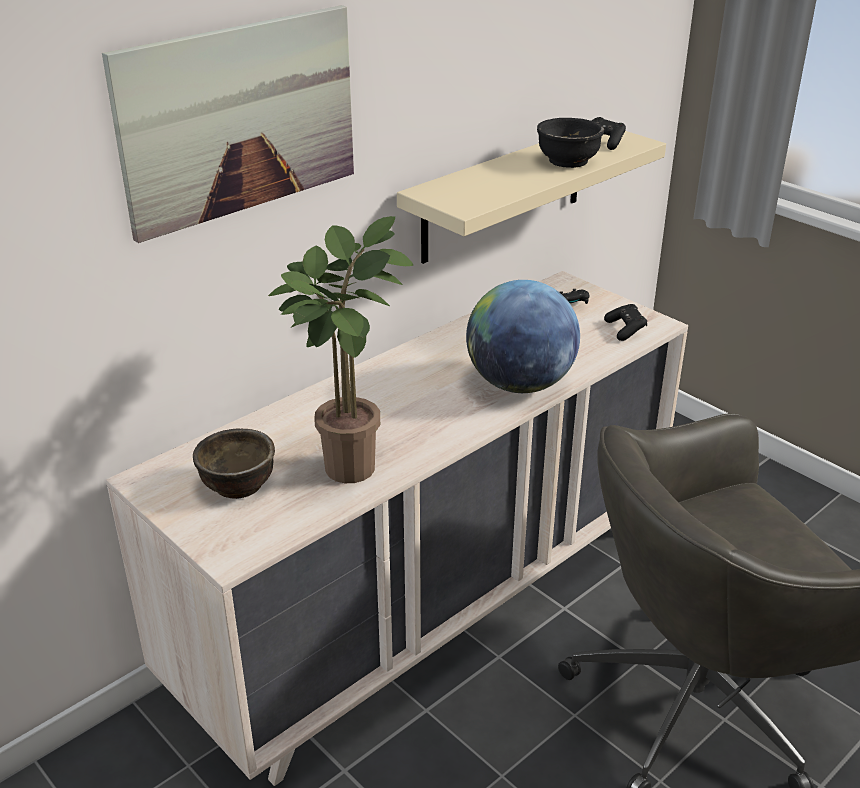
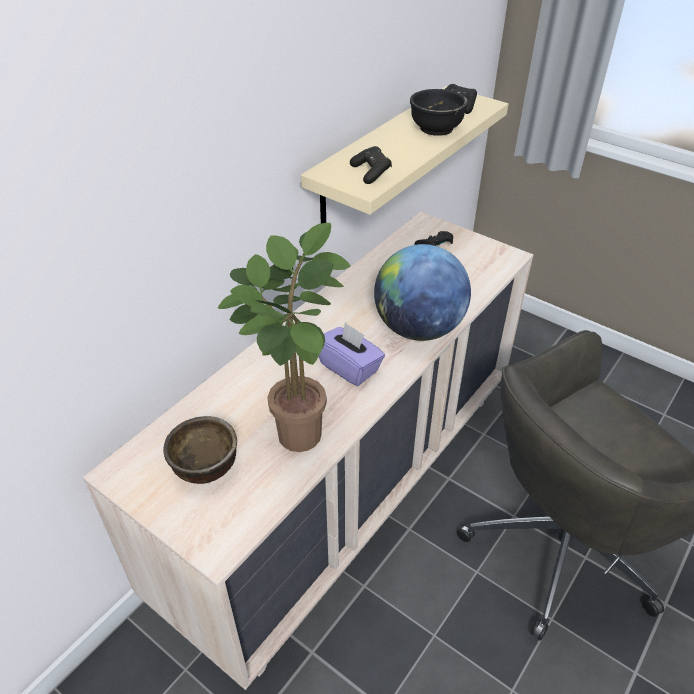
camera: 10 degrees left, 10 degrees up
picture [102,5,354,243] -> none
black game controller [604,304,647,341] -> black game controller moved to [350,146,392,184]
none -> purple tissue box [319,322,385,386]

